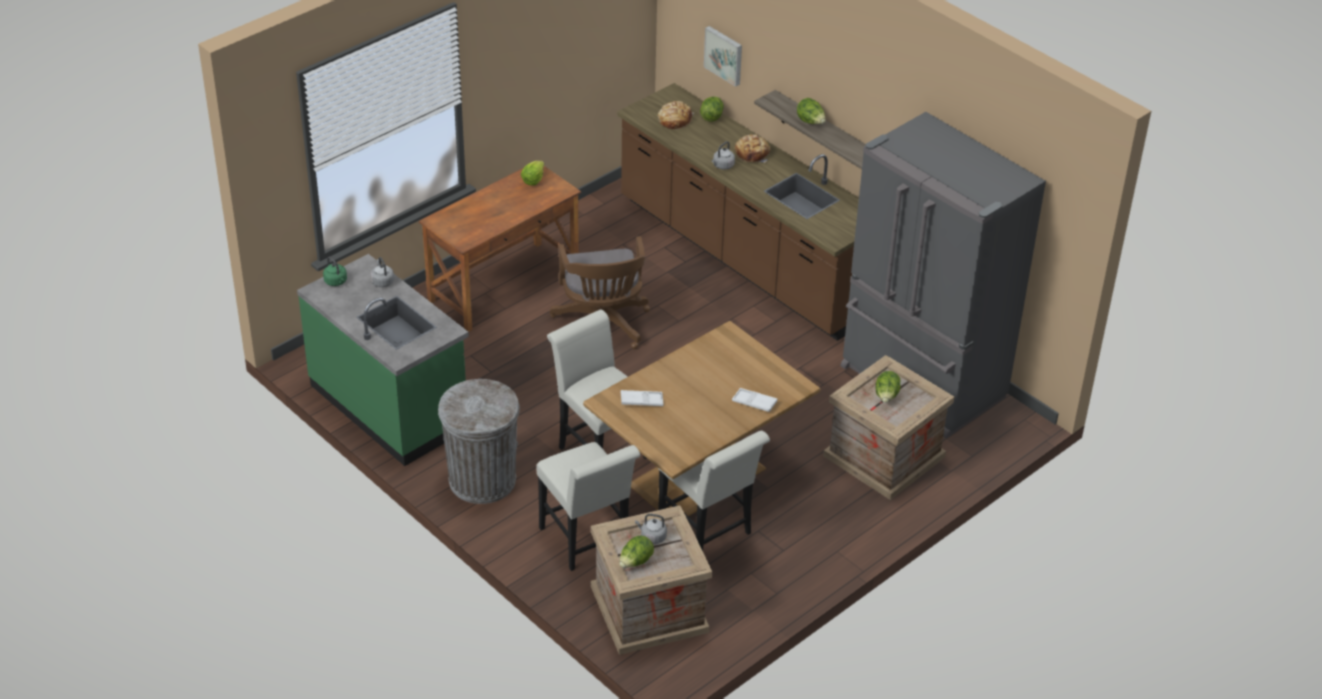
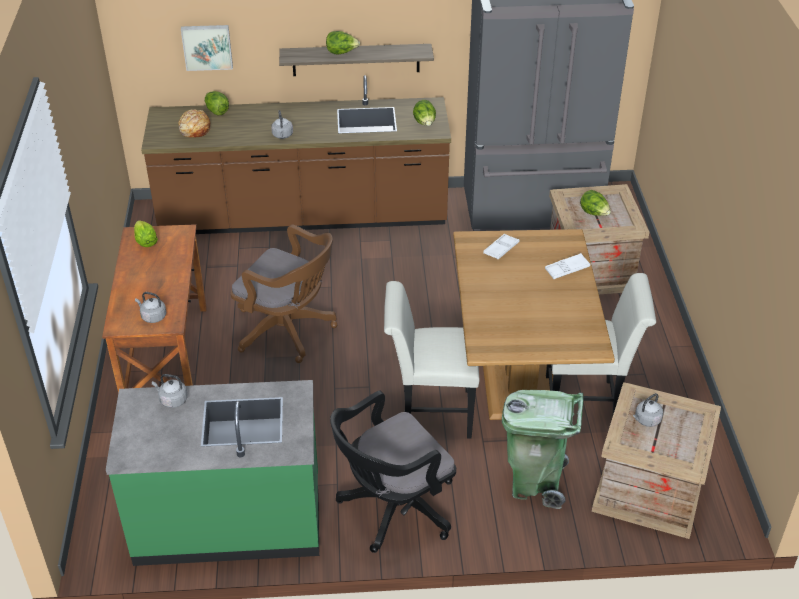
camera: 50 degrees left, 0 degrees up
green kettle [323,257,347,286] -> none
grey trash can [438,379,520,504] -> black office chair [330,391,456,553]
white chair [536,442,640,571] -> green trash can [502,390,583,509]
lettuce [619,536,654,568] -> lettuce moved to [413,100,436,126]
white tray [621,390,664,406] -> white tray moved to [483,234,519,259]
bread [735,134,770,163] -> none
none -> grey kettle [135,292,166,323]

